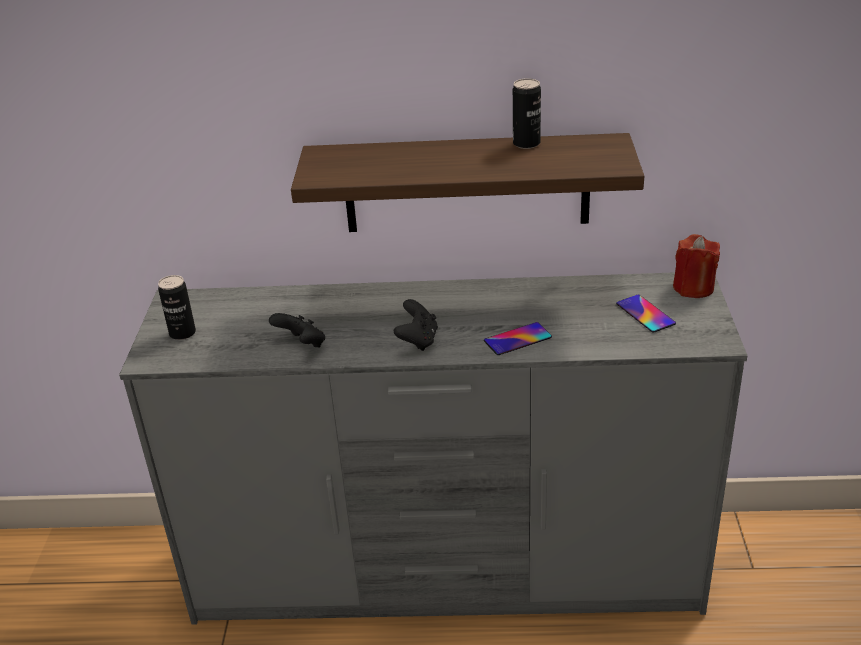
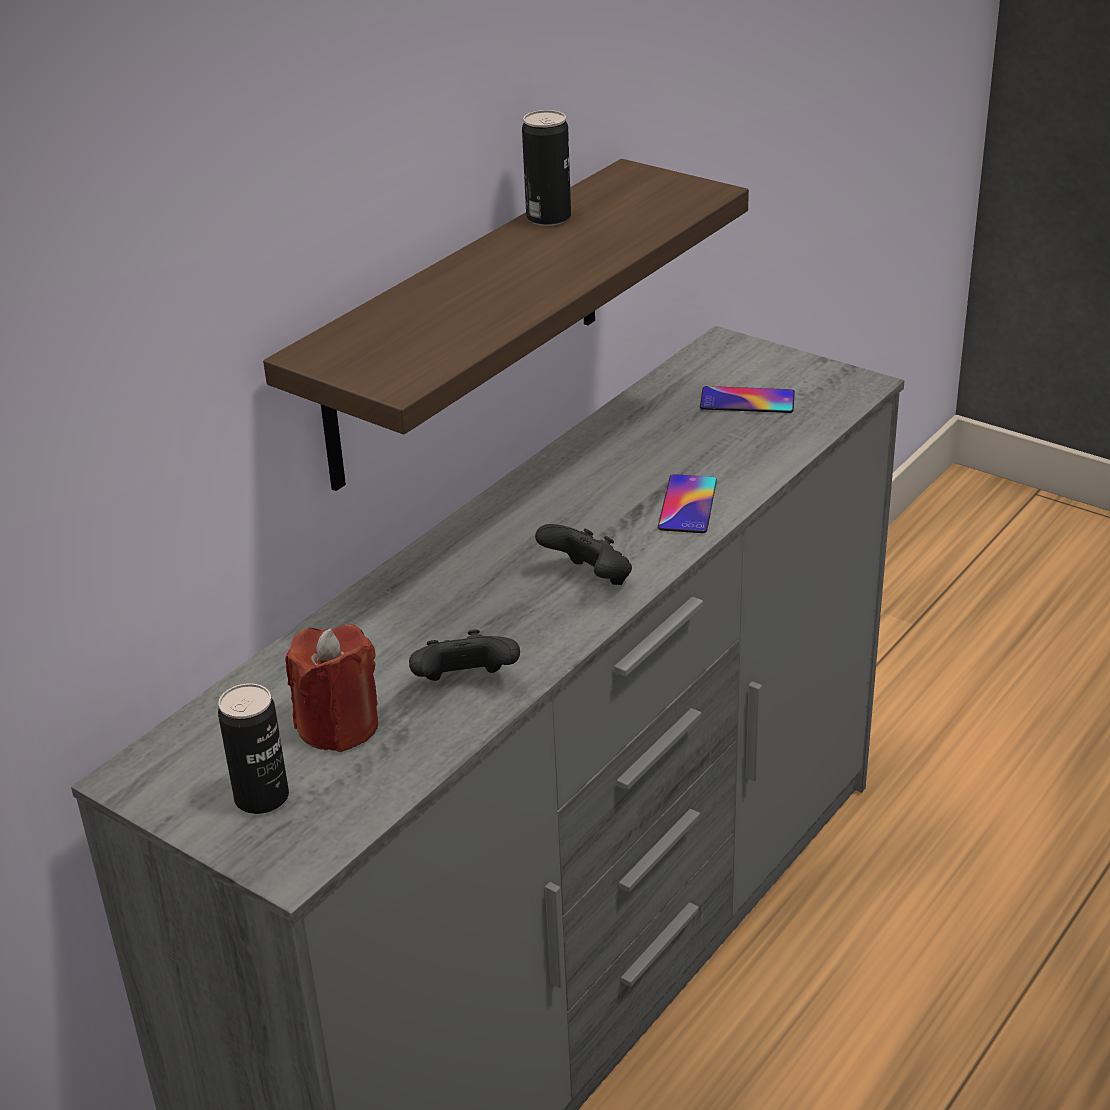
camera: 55 degrees left, 0 degrees up
red candle [673,234,720,298] -> red candle moved to [285,624,378,752]

